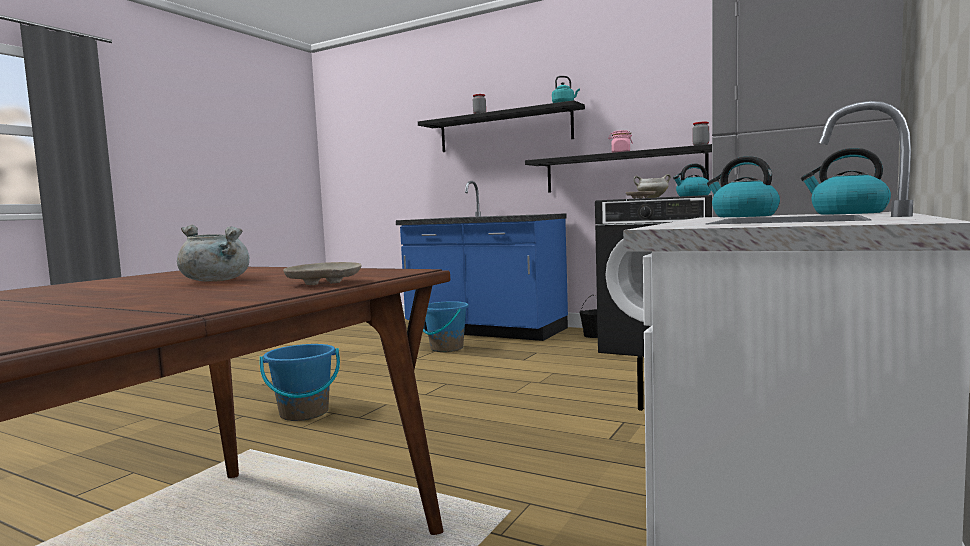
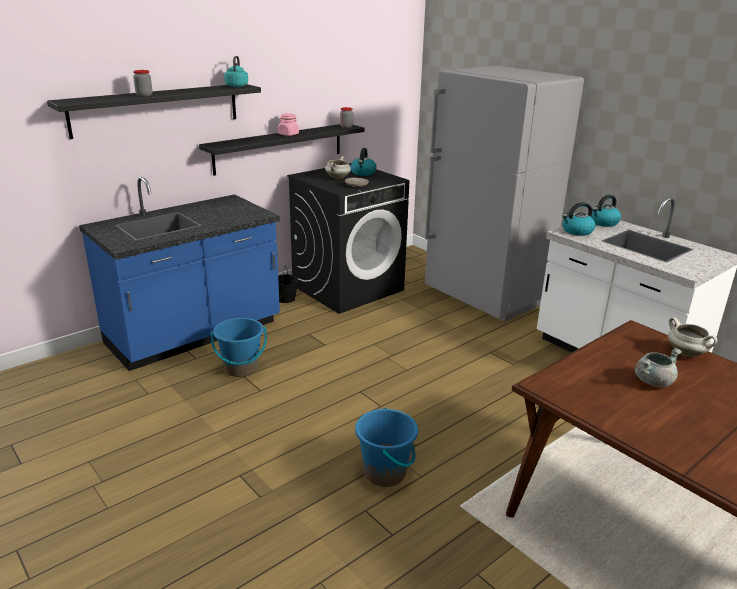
camera: 70 degrees left, 20 degrees up
beige plate [283,262,362,285] -> white cooking pot [668,317,718,357]

